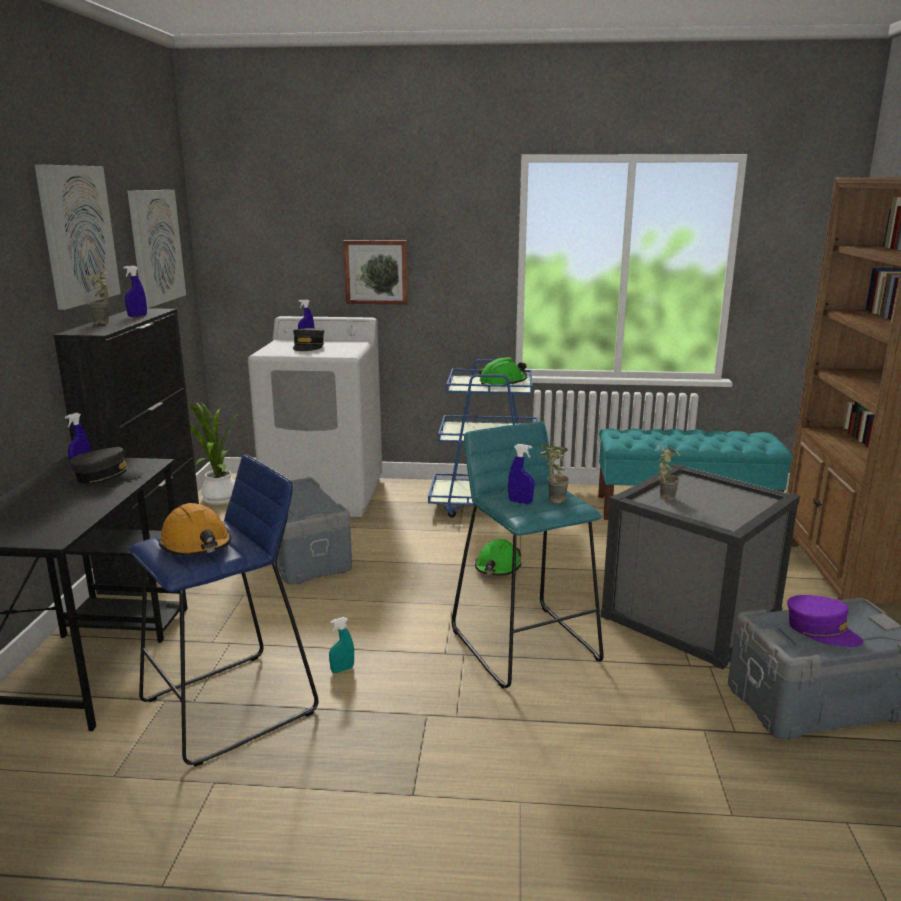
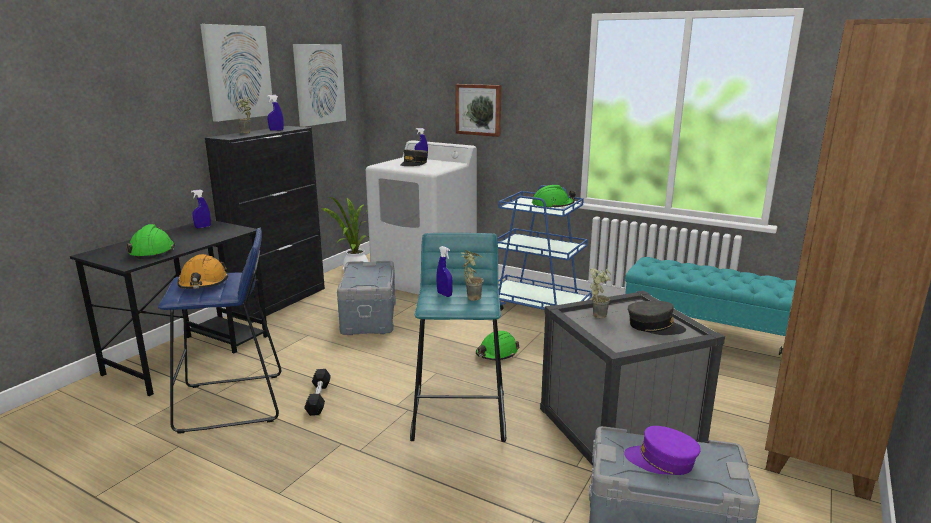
camera: 25 degrees right, 0 degrees up
grey cap [70,447,143,485] -> grey cap moved to [628,301,686,335]
turquoise spray bottle [329,617,354,673] -> black dumbbell [304,369,331,416]
purple cap [787,595,863,647] -> purple cap turned 135 degrees clockwise [624,426,701,475]
none -> green hard hat [126,224,175,259]

